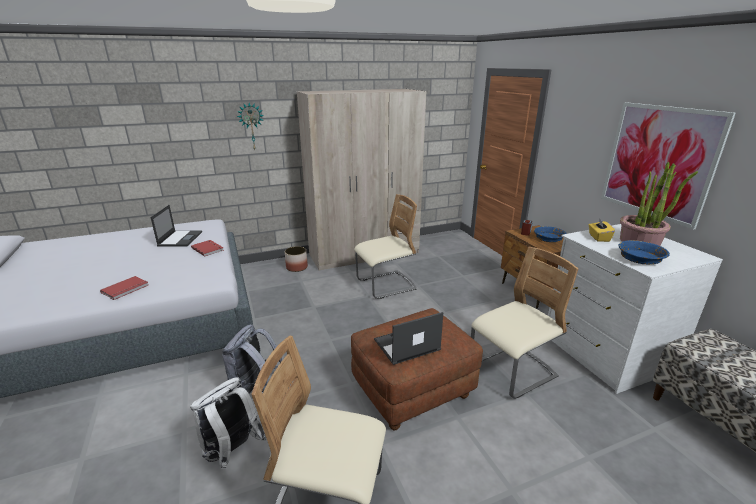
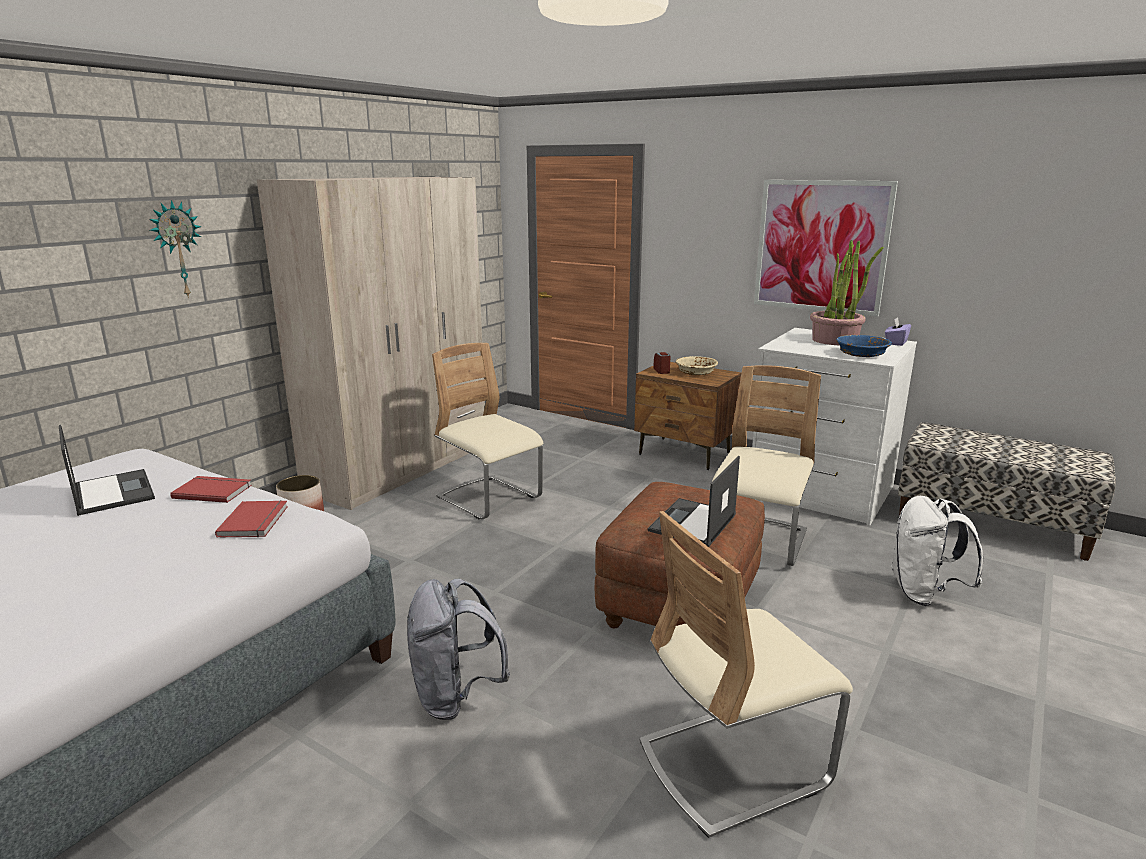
camera: 35 degrees left, 5 degrees down
red book [100,276,148,300] -> red book moved to [215,500,288,538]
white backpack [190,377,266,469] -> white backpack moved to [891,496,984,606]
beige chair [354,194,417,299] -> beige chair turned 75 degrees counterclockwise [432,343,543,519]
blue bowl [534,226,566,242] -> beige bowl [676,356,718,375]
yellow tissue box [589,219,615,242] -> none
none -> purple tissue box [885,317,911,346]

